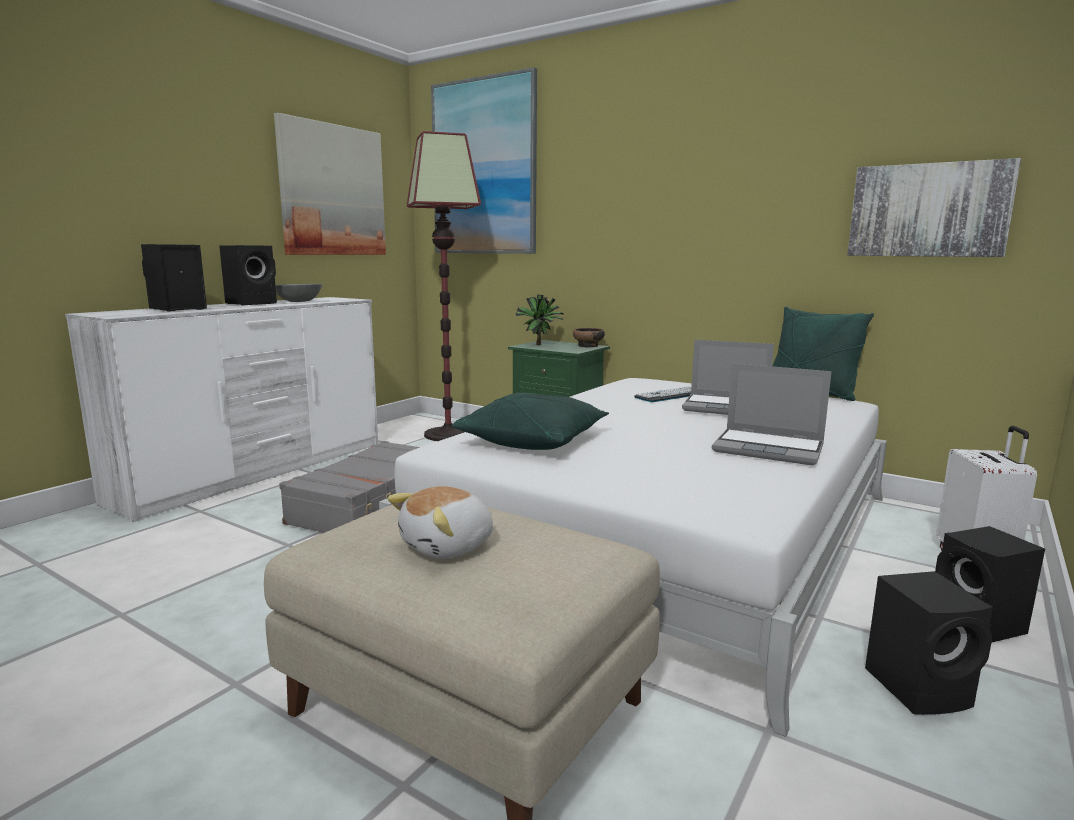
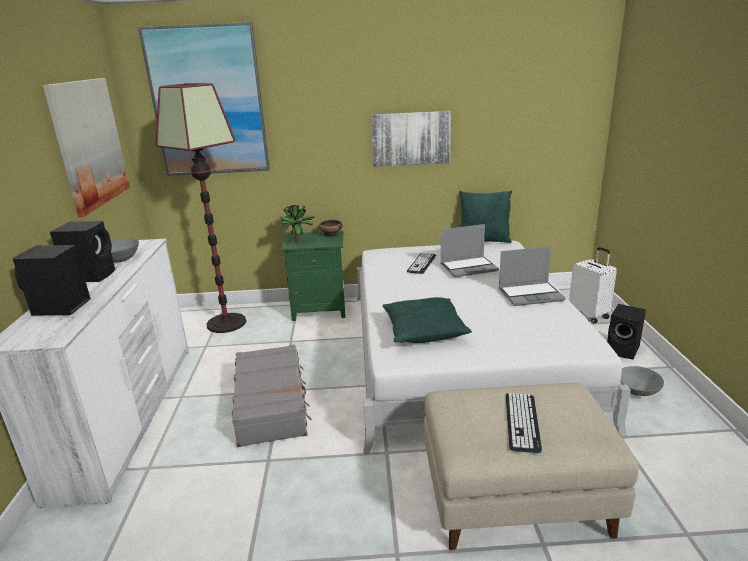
camera: 35 degrees left, 10 degrees up
plush toy [388,486,493,559] -> keyboard [506,393,542,453]
picture [847,158,1021,257] -> picture moved to [371,111,451,167]
black speaker [865,571,993,715] -> grey bowl [620,366,664,396]

